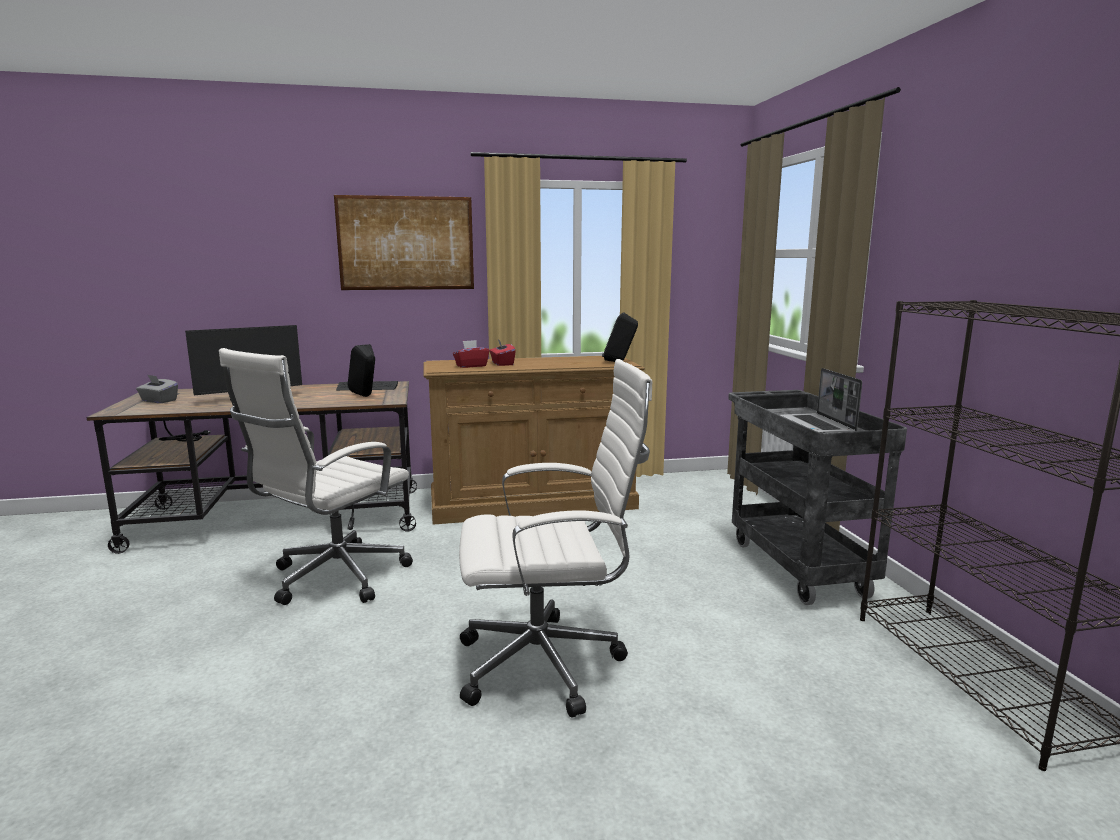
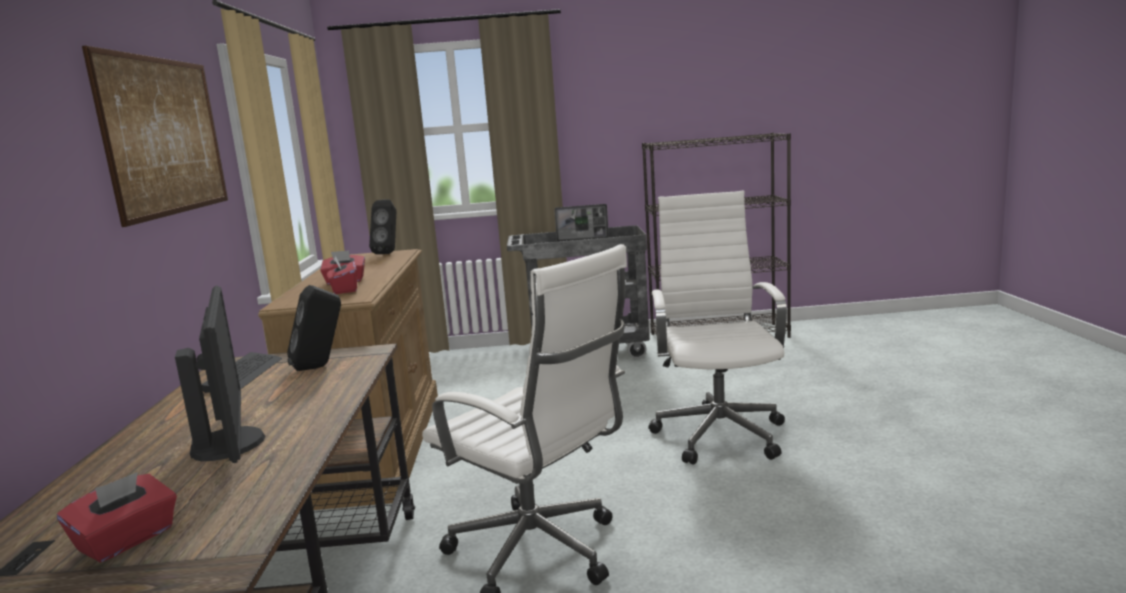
camera: 80 degrees left, 0 degrees up
grey tissue box [136,375,178,403] -> red tissue box [57,472,177,563]

